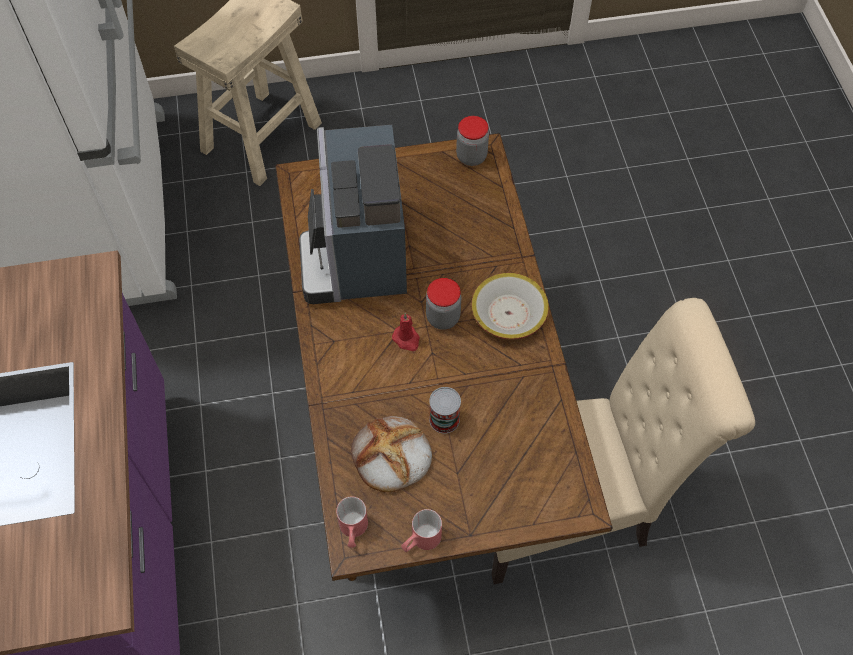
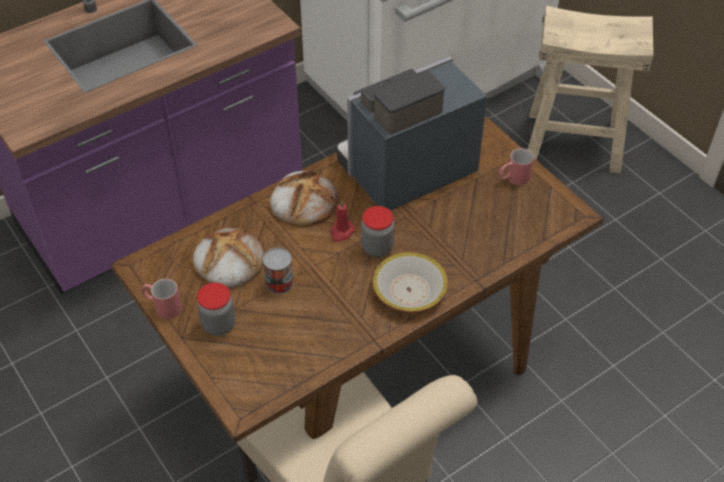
camera: 65 degrees right, 10 degrees down
red mug [336,497,368,548] -> red mug moved to [498,148,534,185]
jar [456,116,489,166] -> jar moved to [197,283,235,336]
none -> bread [270,170,338,227]

